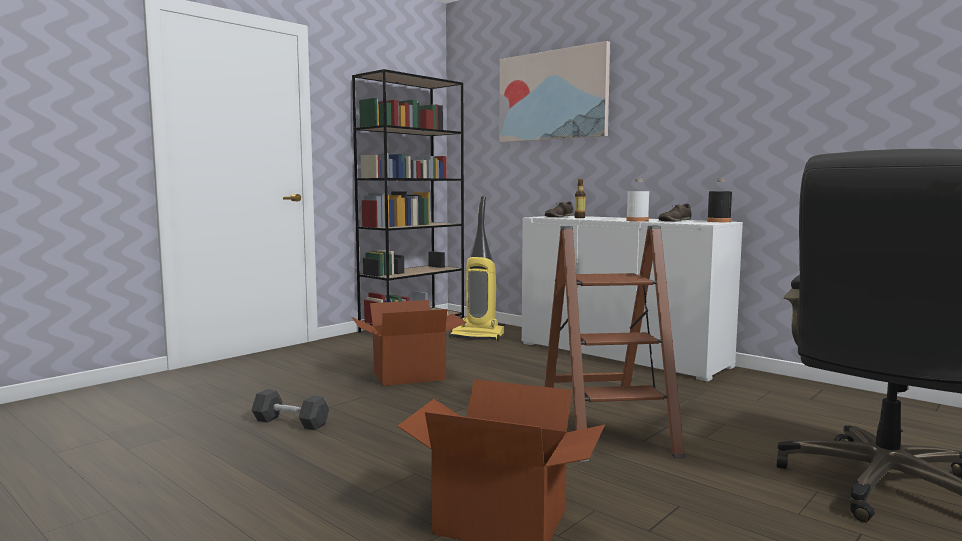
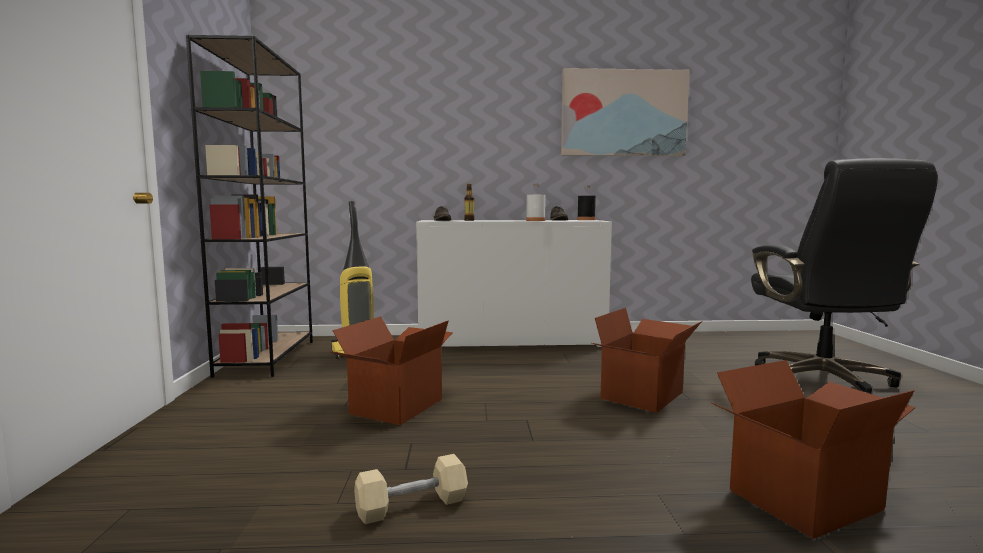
camera: 45 degrees left, 0 degrees up
black dumbbell [252,389,329,430] -> beige dumbbell [354,454,468,524]
picture [499,41,610,142] -> picture moved to [561,68,690,156]
brown step ladder [544,226,685,462] -> cardboard box [592,308,702,413]

